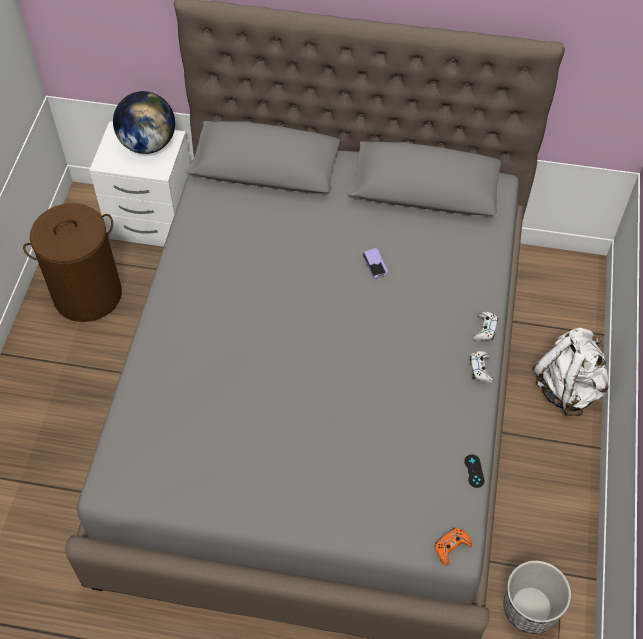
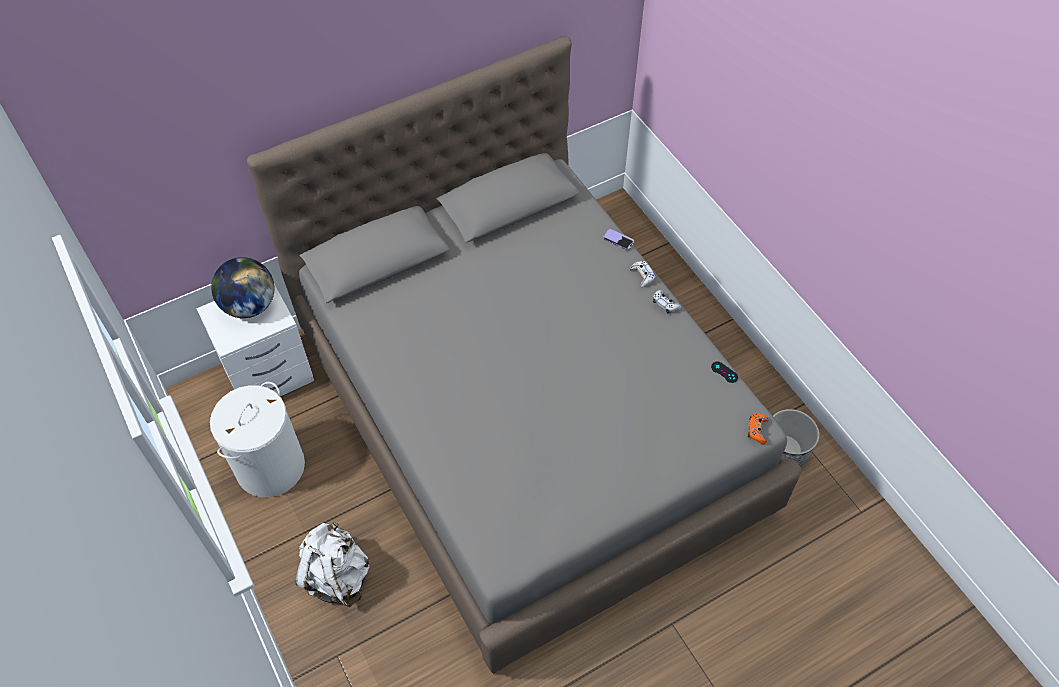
camera: 40 degrees left, 0 degrees up
brown laundry basket [23,203,122,322] -> white laundry basket [210,382,305,497]
phone [362,248,388,279] -> phone moved to [603,229,634,251]
white backpack [533,328,609,417] -> white backpack moved to [295,521,370,608]

